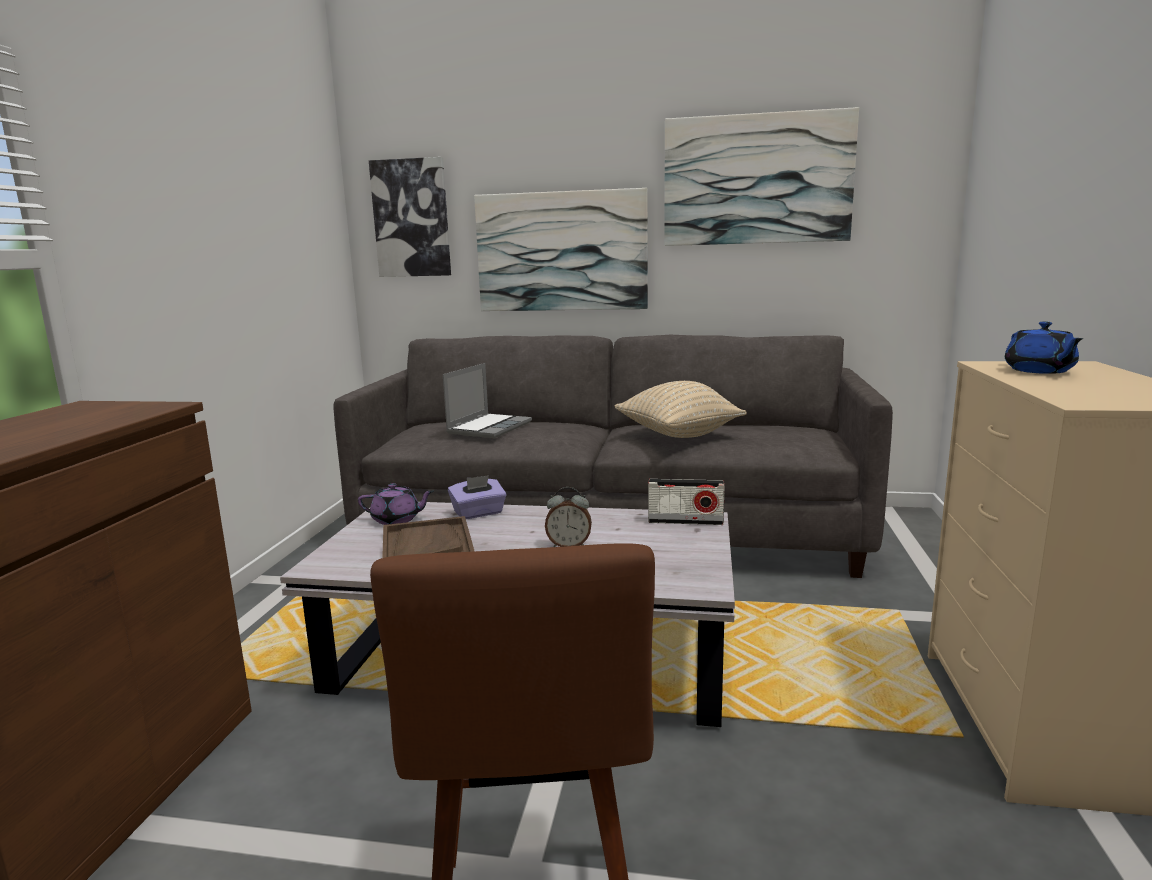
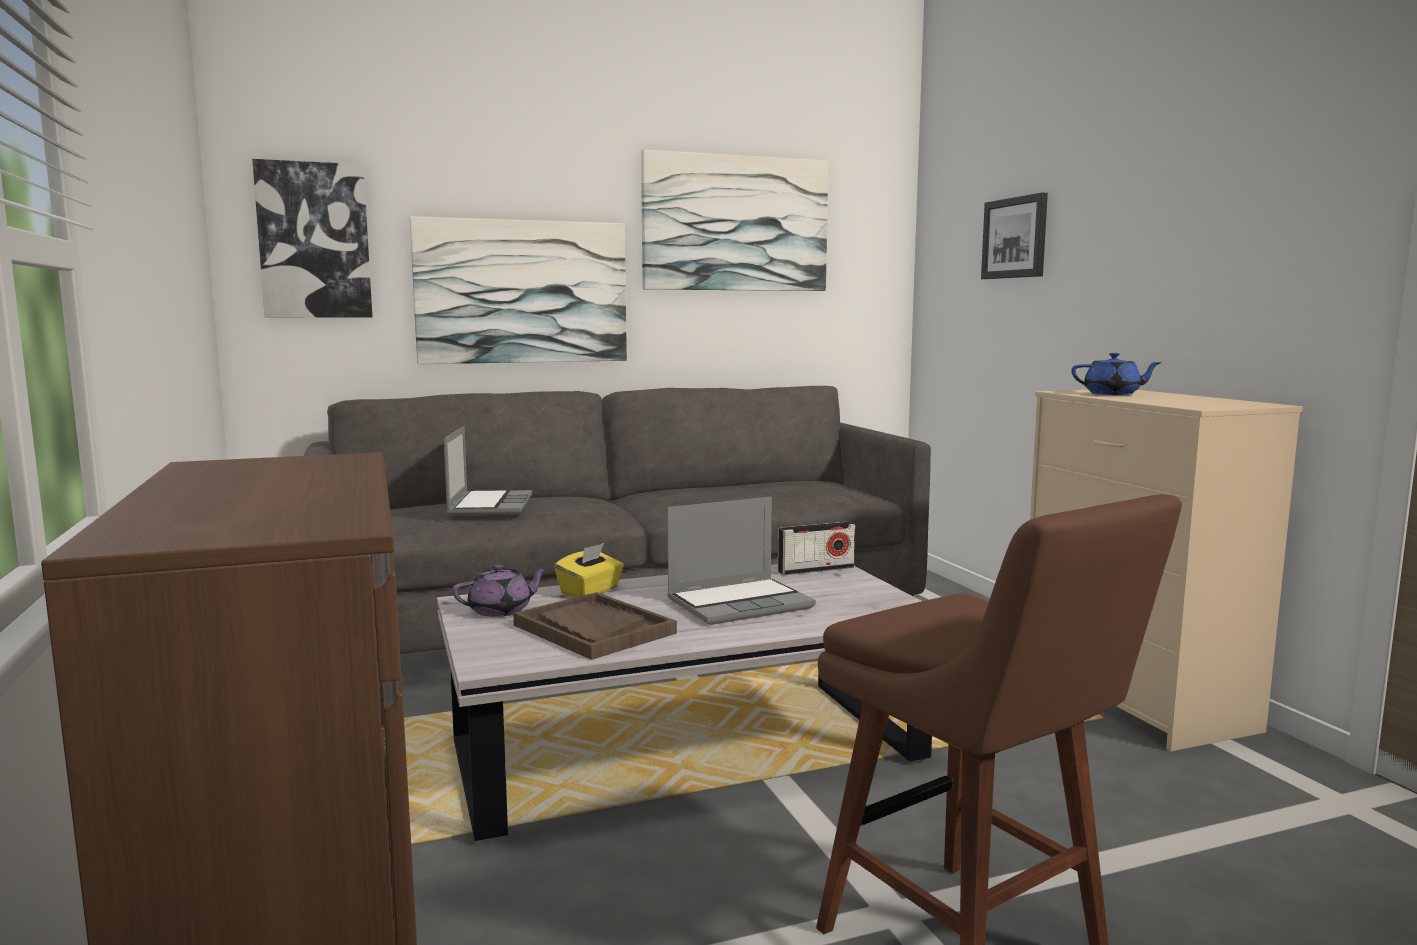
camera: 30 degrees left, 5 degrees down
purple tissue box [448,475,507,519] -> yellow tissue box [554,543,624,597]
alarm clock [545,487,592,547] -> laptop [667,497,816,625]
beige pillow [615,381,747,438] -> none
blue teapot [1005,322,1084,374] -> blue teapot turned 45 degrees counterclockwise [1071,353,1162,395]
none -> picture [981,193,1048,279]

